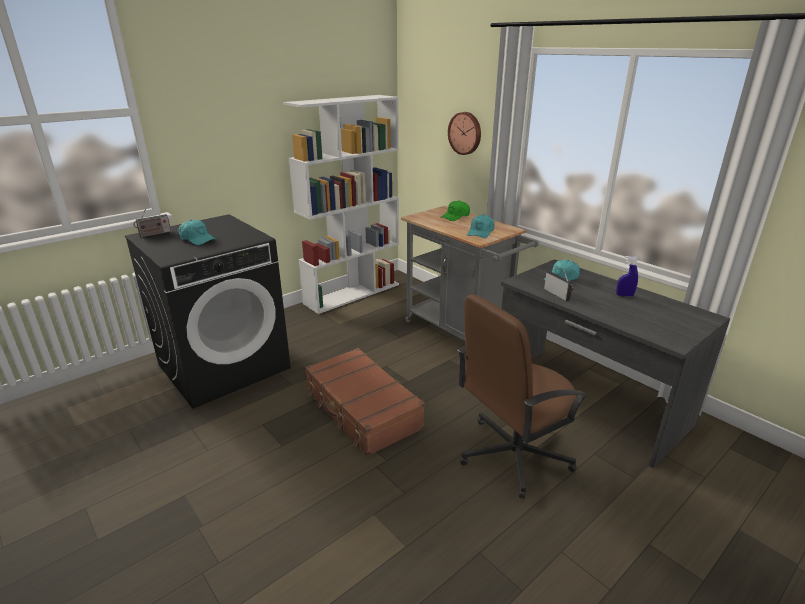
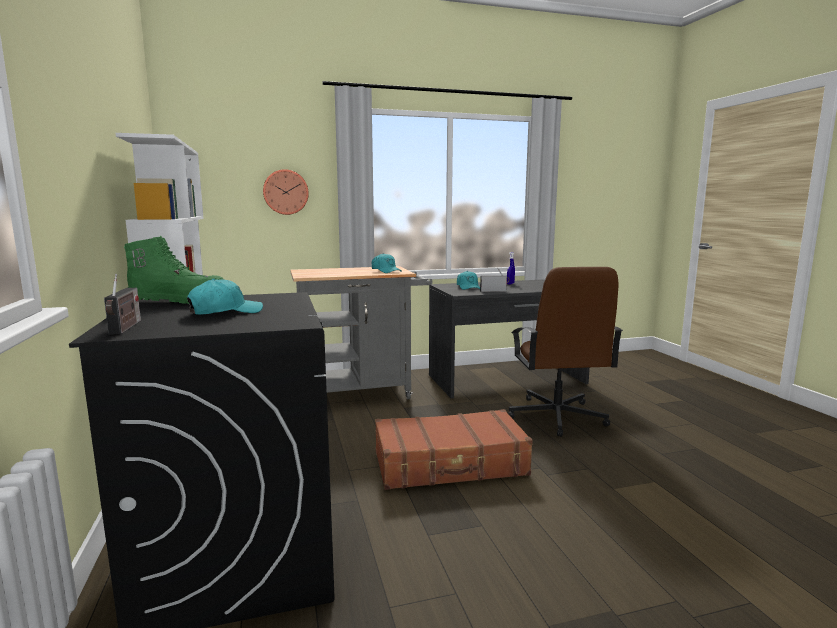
camera: 65 degrees left, 15 degrees down
green cap [440,200,470,221] -> none
none -> green boot [124,235,224,304]

